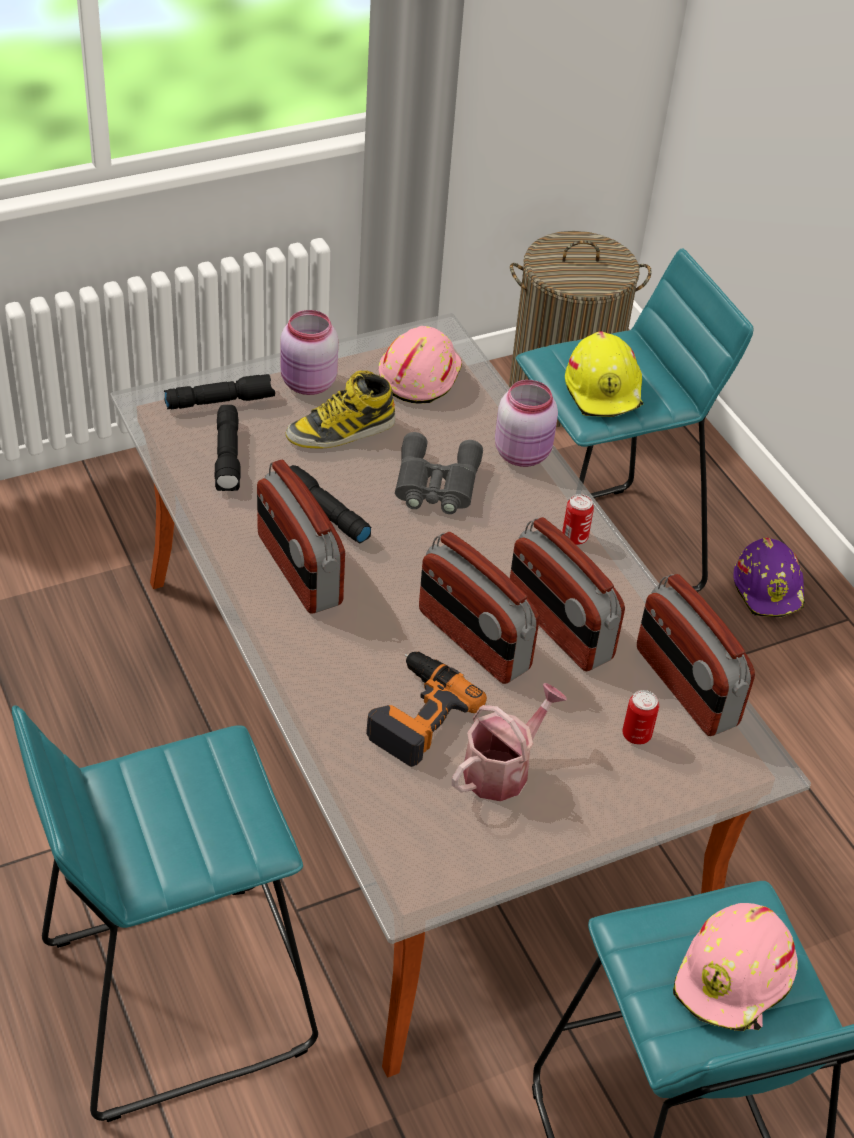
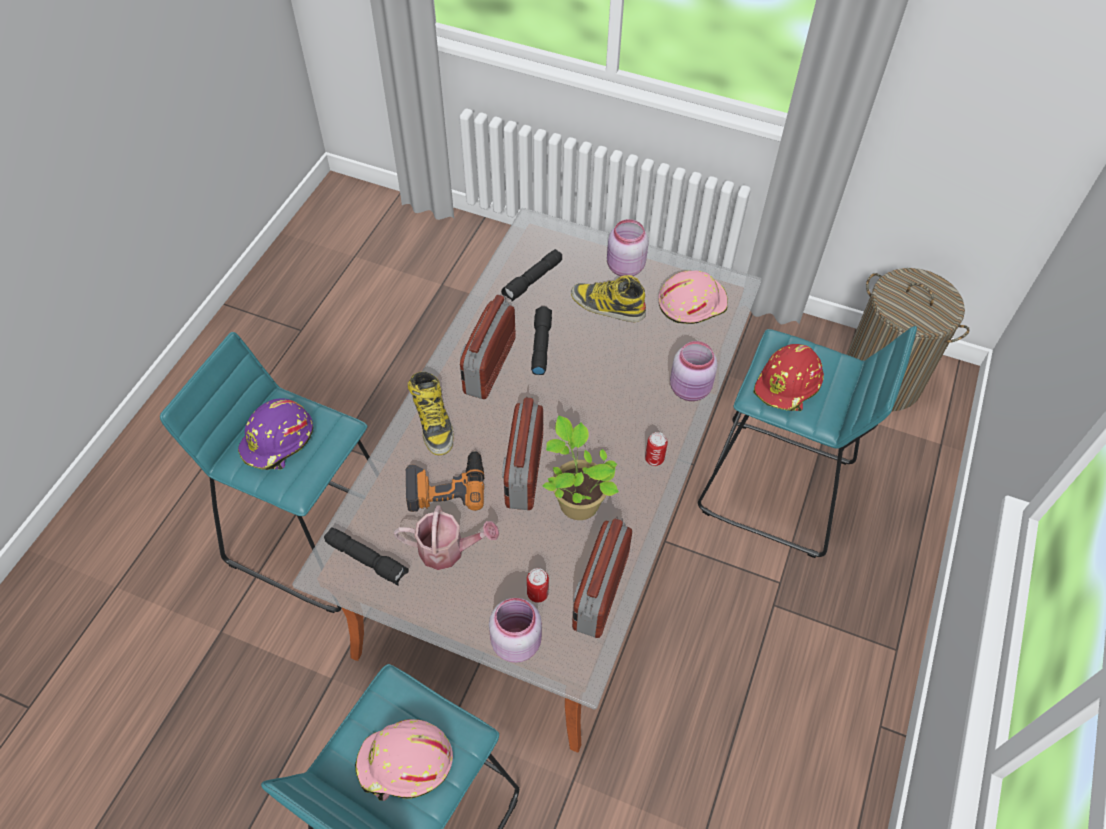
camera: 50 degrees right, 10 degrees up
black flashlight [164,374,275,409] -> black flashlight moved to [324,527,409,586]
grey binoculars [395,432,483,514] -> none
radio [510,517,625,671] -> potted plant [543,416,619,520]
yellow hard hat [565,331,643,417] -> red hard hat [753,344,824,411]
purple hard hat [733,538,805,617] -> purple hard hat moved to [238,398,313,470]
none -> boot [408,372,454,455]
none -> pink jar [489,598,542,663]

